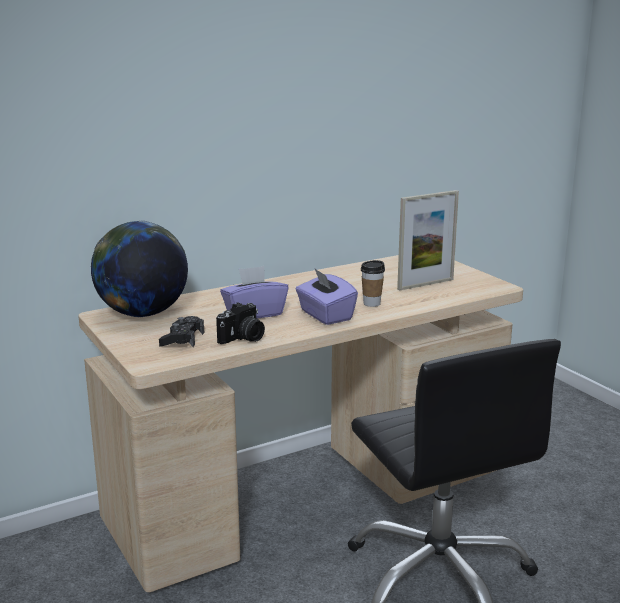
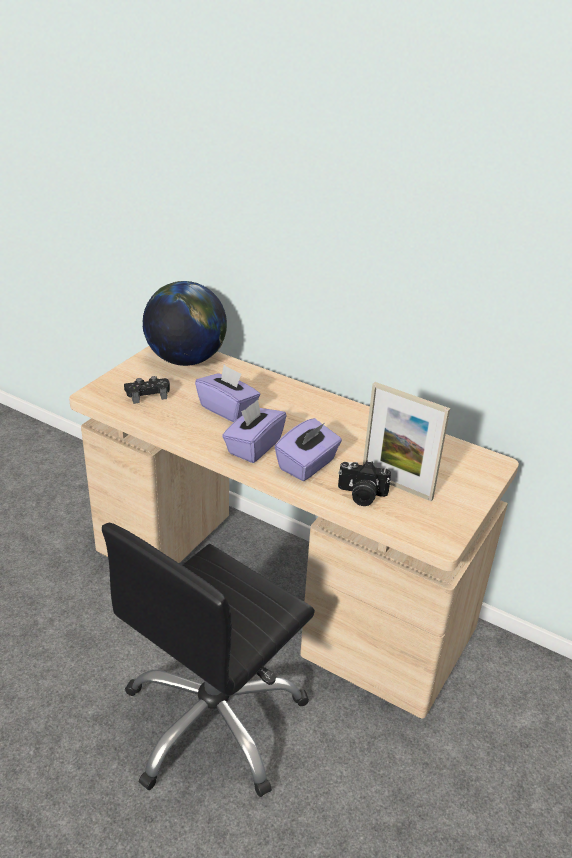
camera: 60 degrees right, 15 degrees up
camera [216,302,265,344] -> camera moved to [338,461,391,506]
cup [361,260,385,307] -> purple tissue box [275,418,342,481]

